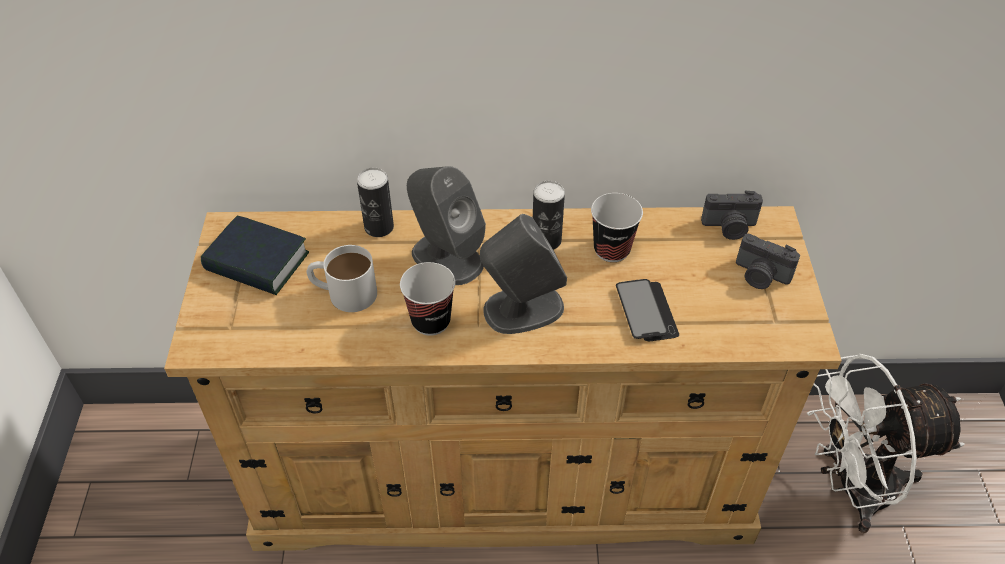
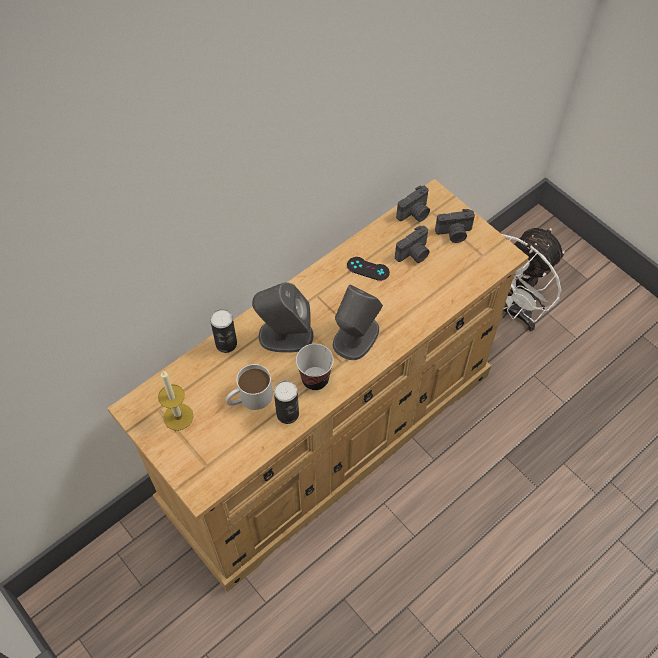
camera: 40 degrees left, 10 degrees up
book [201,216,309,295] -> candle [158,371,193,431]
can [533,181,565,250] -> can moved to [274,381,299,424]
cup [591,193,643,262] -> black game controller [347,257,390,281]
phone [616,279,679,341] -> none
none -> camera [395,226,430,263]

